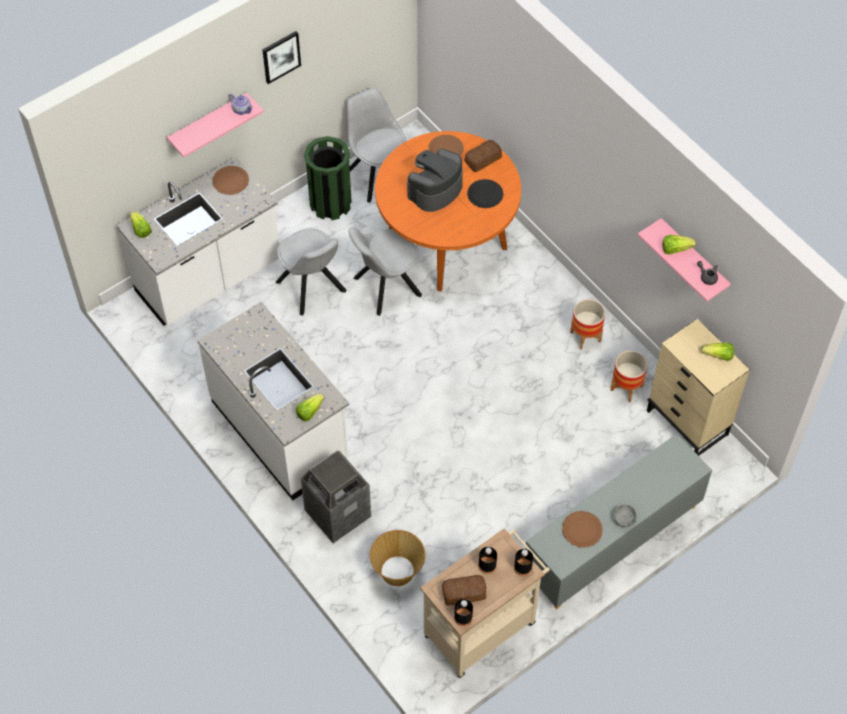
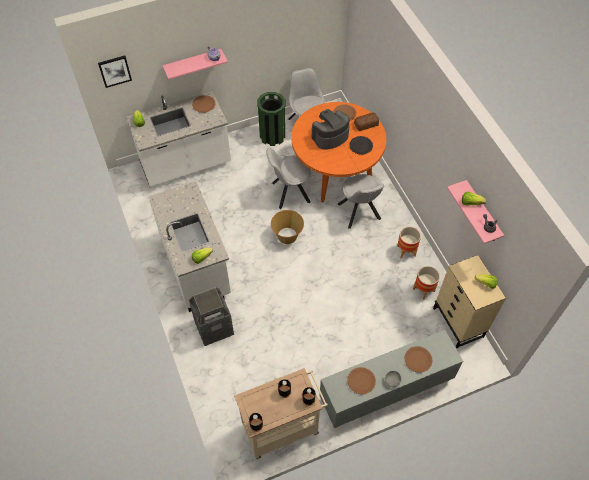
camera: 15 degrees right, 0 degrees up
picture [262,31,301,84] -> picture moved to [98,56,132,88]
grey chair [276,228,346,316] -> grey chair moved to [337,174,384,229]
basket [370,530,426,586] -> basket moved to [271,210,304,244]
bread [442,575,486,606] -> none
none -> brown plate [404,346,432,372]

